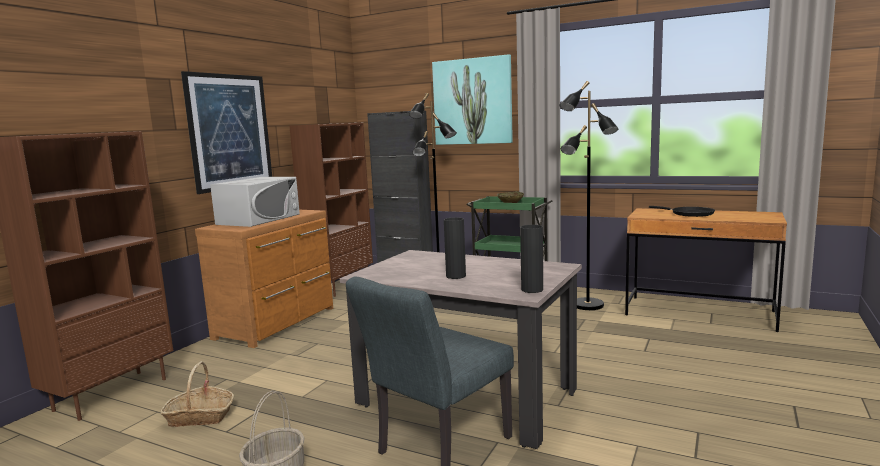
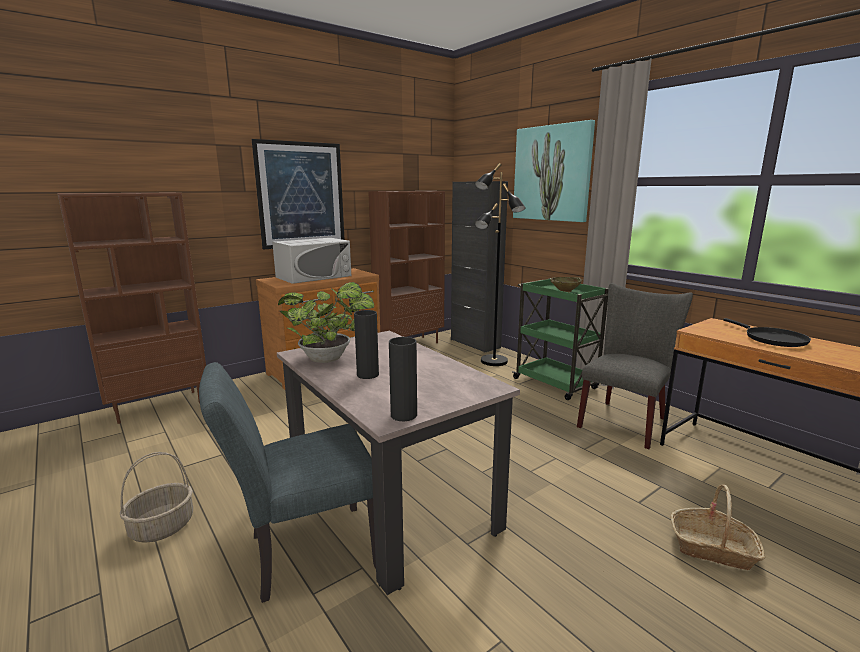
camera: 25 degrees right, 5 degrees up
basket [160,361,234,427] -> basket moved to [671,484,766,570]
black floor lamp [559,81,618,310] -> grey chair [577,283,693,449]
none -> potted plant [278,282,374,363]

